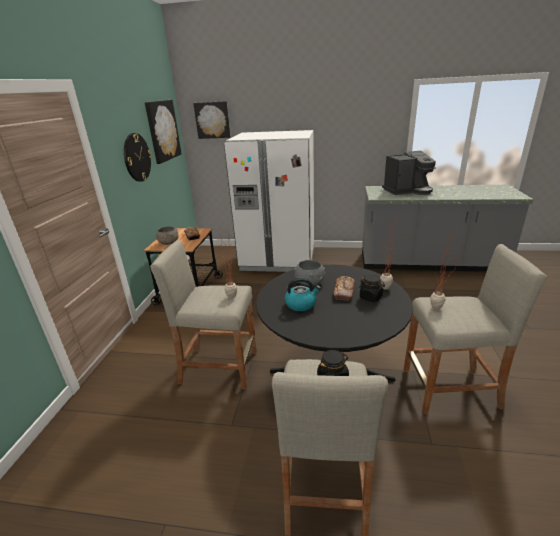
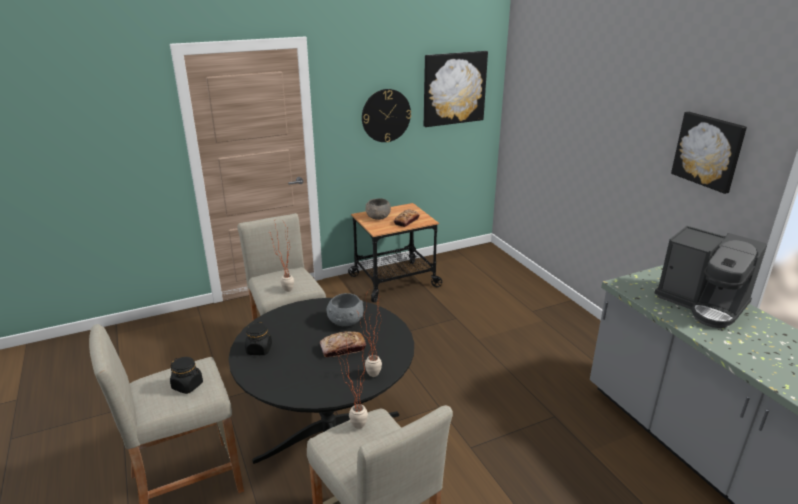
camera: 55 degrees right, 0 degrees up
picture [193,101,231,139] -> picture moved to [671,112,747,194]
white fridge [224,130,314,272] -> none
kettle [285,278,321,311] -> none
black jar [359,275,385,302] -> black jar moved to [245,322,272,355]

